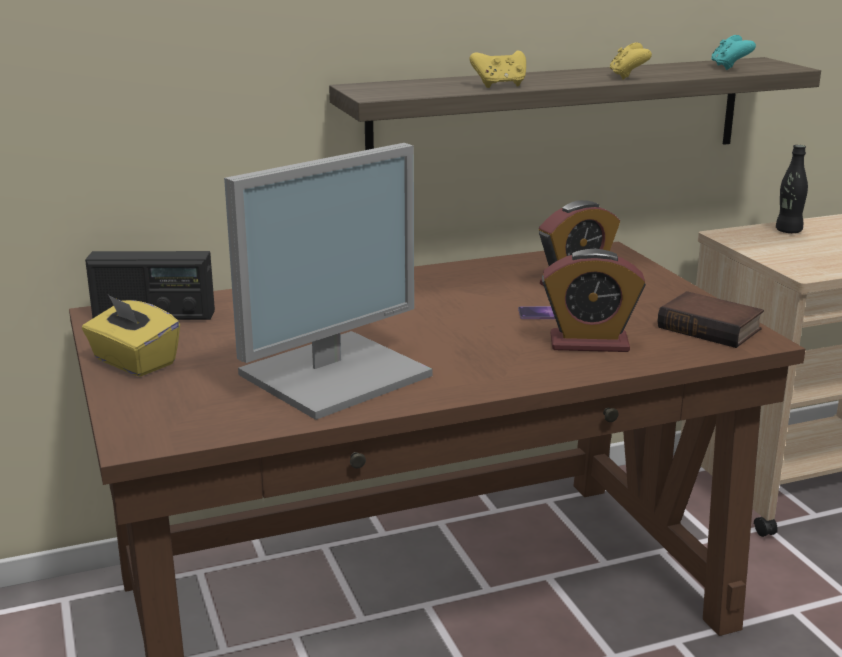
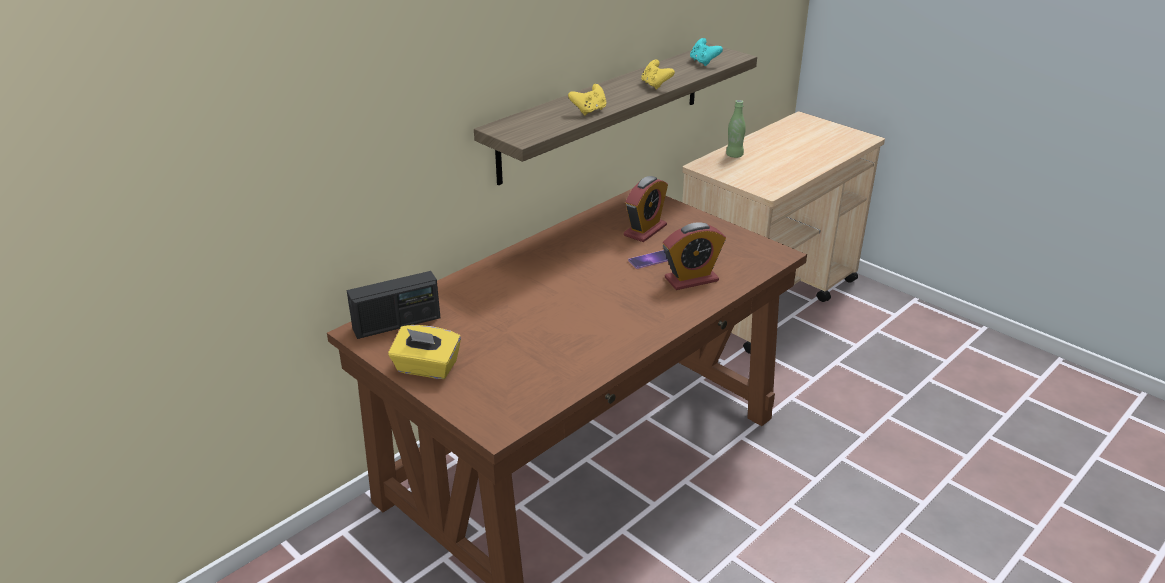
camera: 25 degrees left, 10 degrees up
monitor [224,143,432,420] -> none
book [658,291,764,348] -> none
black bottle [776,145,808,233] -> green bottle [726,100,746,158]

